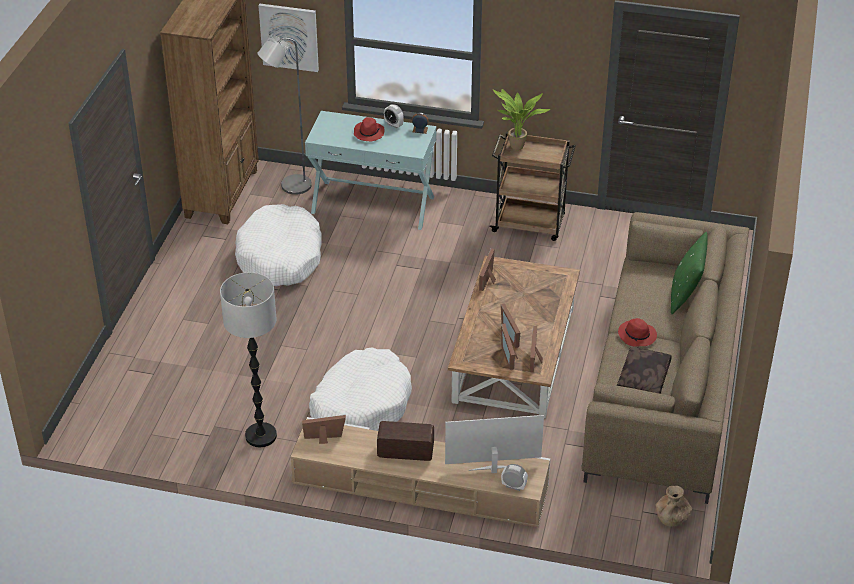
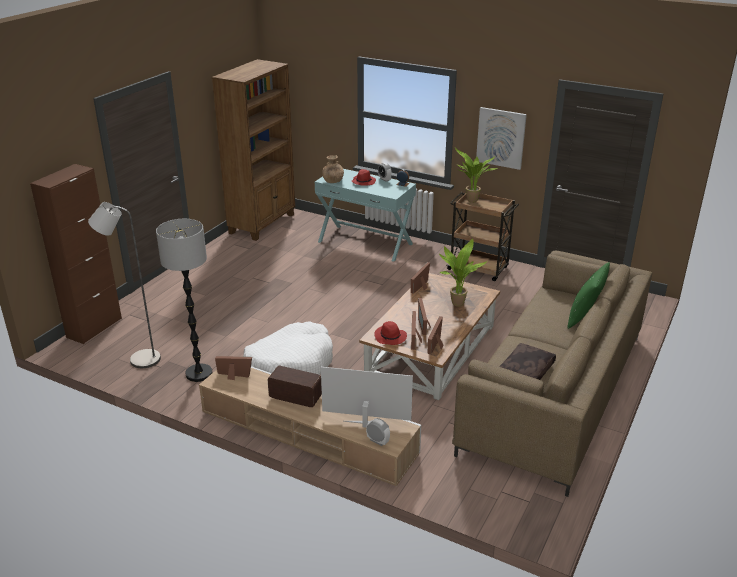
camera: 15 degrees right, 10 degrees down
white dog bed [235,204,322,286] -> none
grey floor lamp [257,35,312,195] -> grey floor lamp moved to [88,202,161,368]
picture [258,4,319,72] -> picture moved to [476,107,527,170]
red hat [618,318,657,347] -> red hat moved to [374,321,407,345]
brown vase [655,486,692,527] -> brown vase moved to [322,155,344,183]
none -> brown cabinet [30,164,122,344]
none -> potted plant [439,239,487,307]

